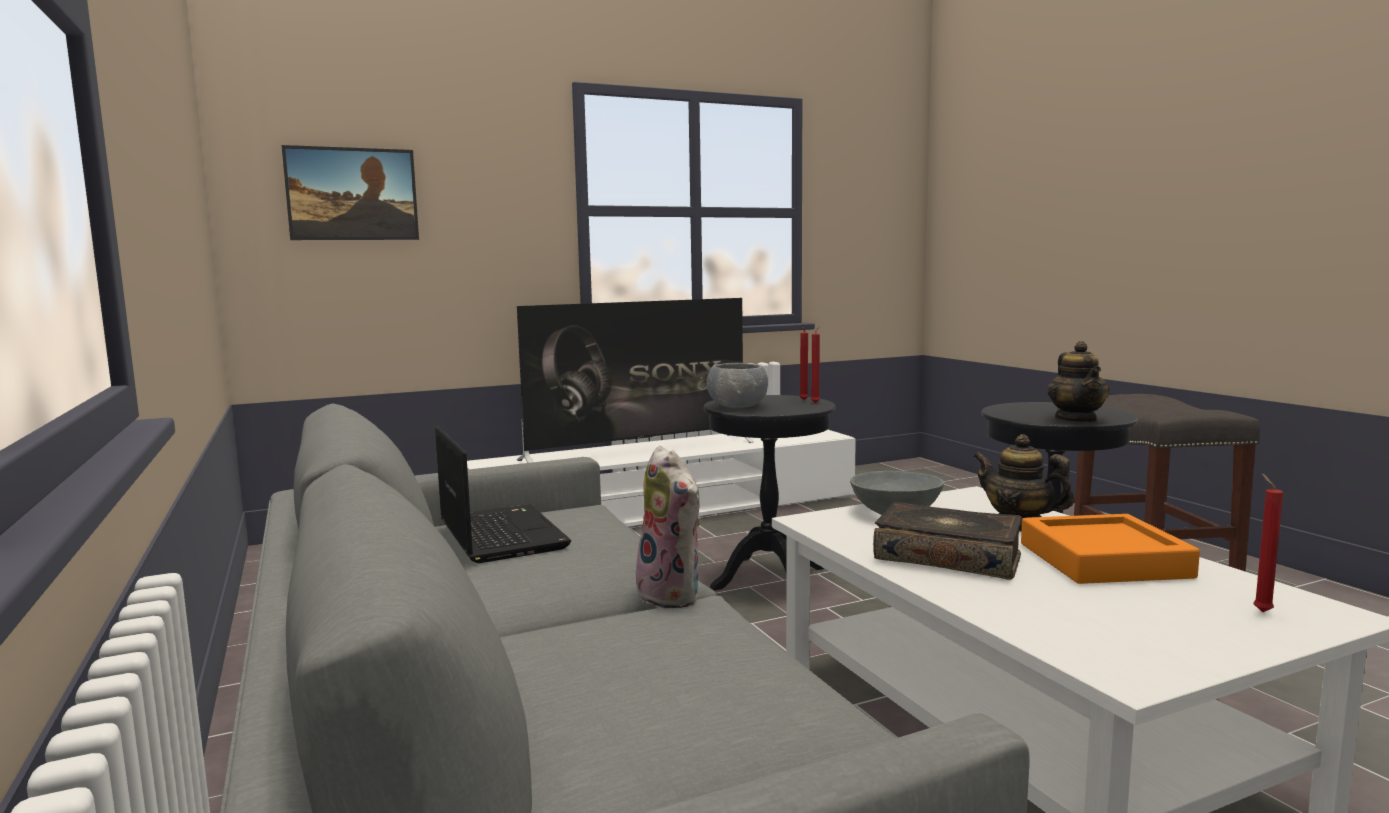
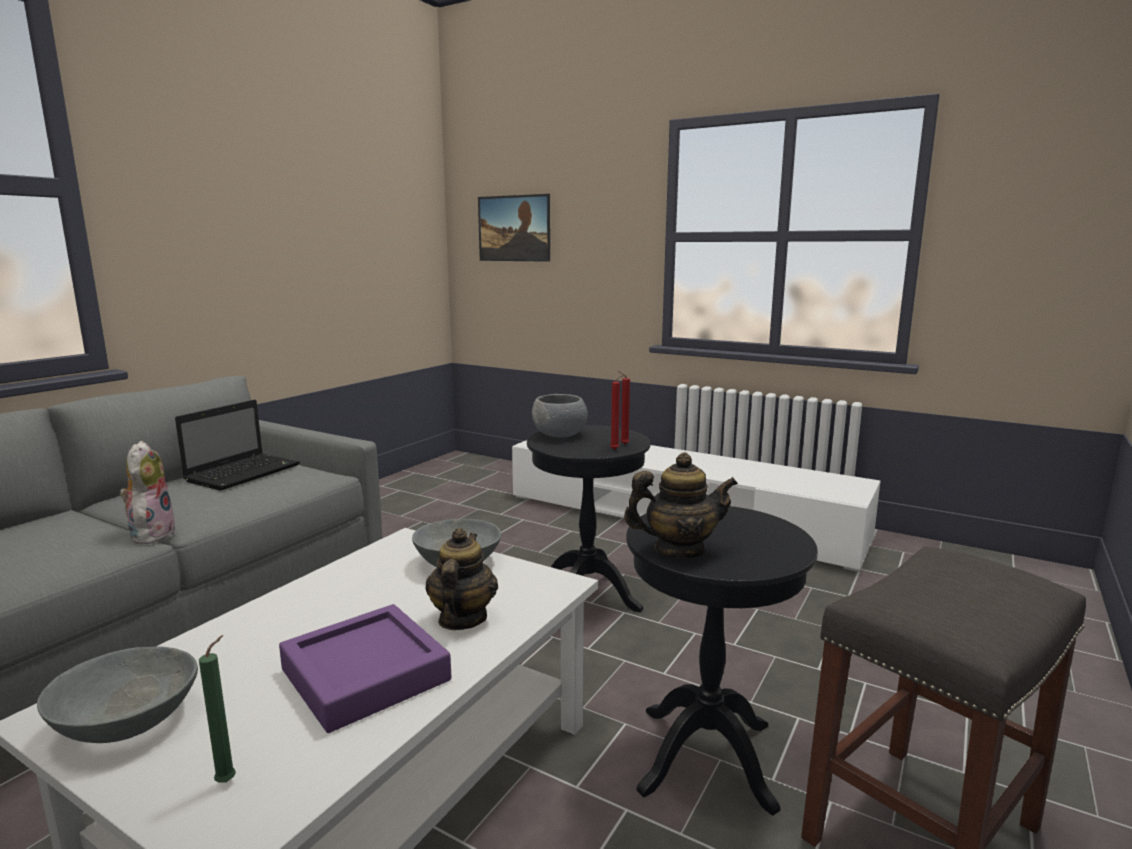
camera: 55 degrees right, 5 degrees up
television [517,298,754,463] -> none
plush toy [632,446,701,609] -> plush toy turned 150 degrees clockwise [120,441,177,545]
book [873,502,1022,580] -> none
orange tray [1021,514,1200,584] -> purple tray [279,604,451,733]
teapot [1047,341,1110,423] -> teapot turned 150 degrees counterclockwise [624,452,738,559]
red candle [1253,474,1283,612] -> green candle [199,635,236,783]
none -> grey bowl [37,646,198,743]

